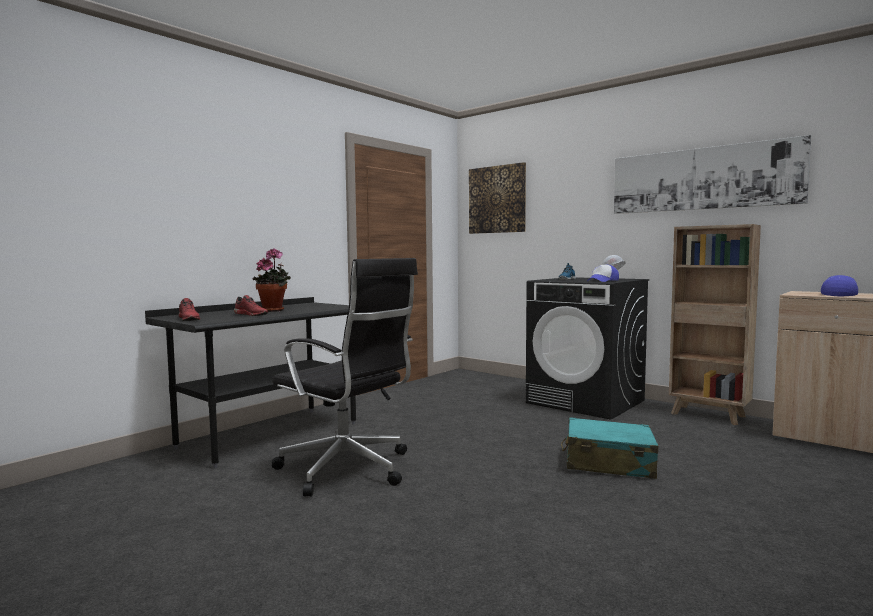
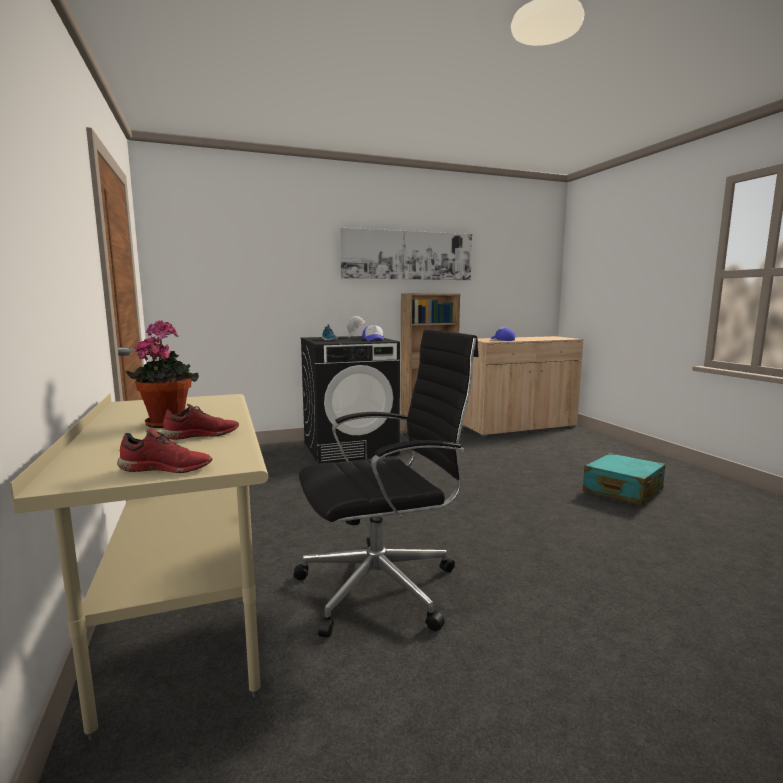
camera: 60 degrees left, 5 degrees up
black desk [145,297,356,468] -> beige desk [10,393,269,740]
picture [469,162,526,234] -> none
turquoise suitcase [561,417,658,479] -> turquoise suitcase moved to [583,453,665,506]

